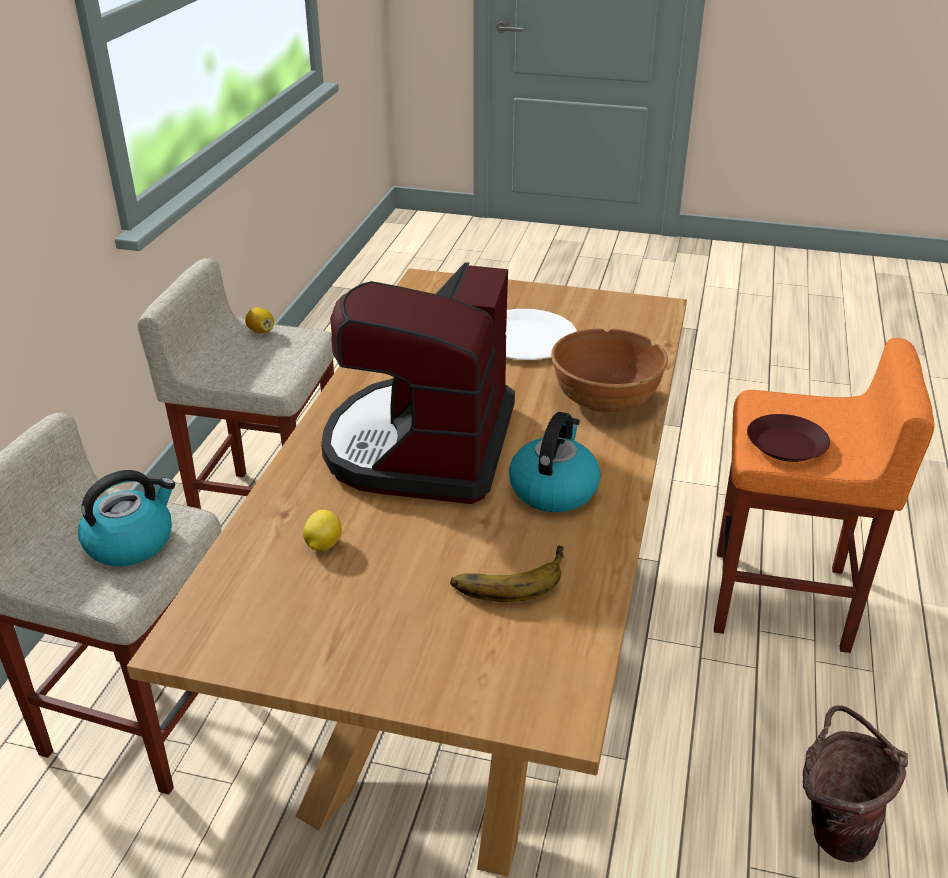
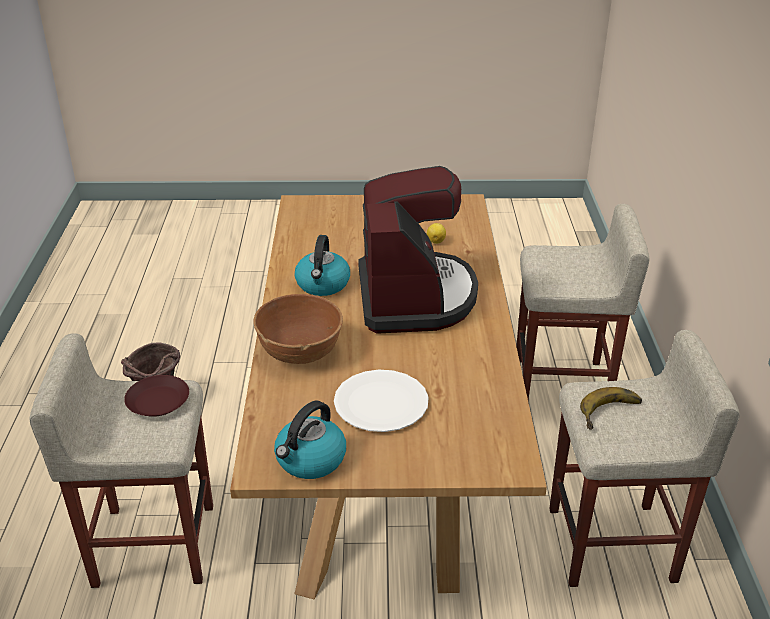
camera: 165 degrees right, 0 degrees up
kettle [78,470,175,566] -> kettle moved to [274,400,346,479]
lemon [245,307,274,333] -> none
banana [450,545,564,602] -> banana moved to [580,387,642,430]
orange stool [714,338,934,653] -> beige stool [29,333,213,588]

